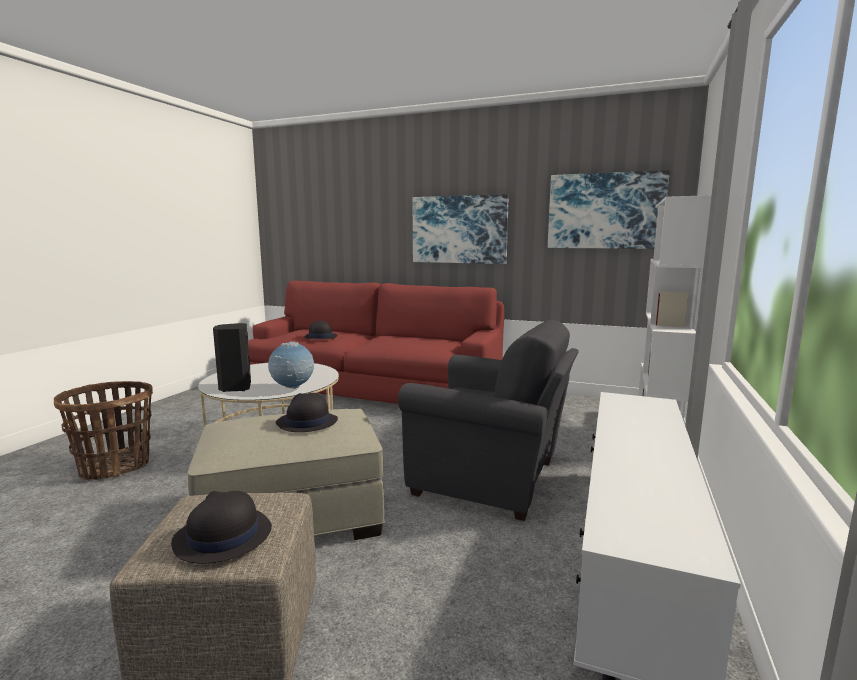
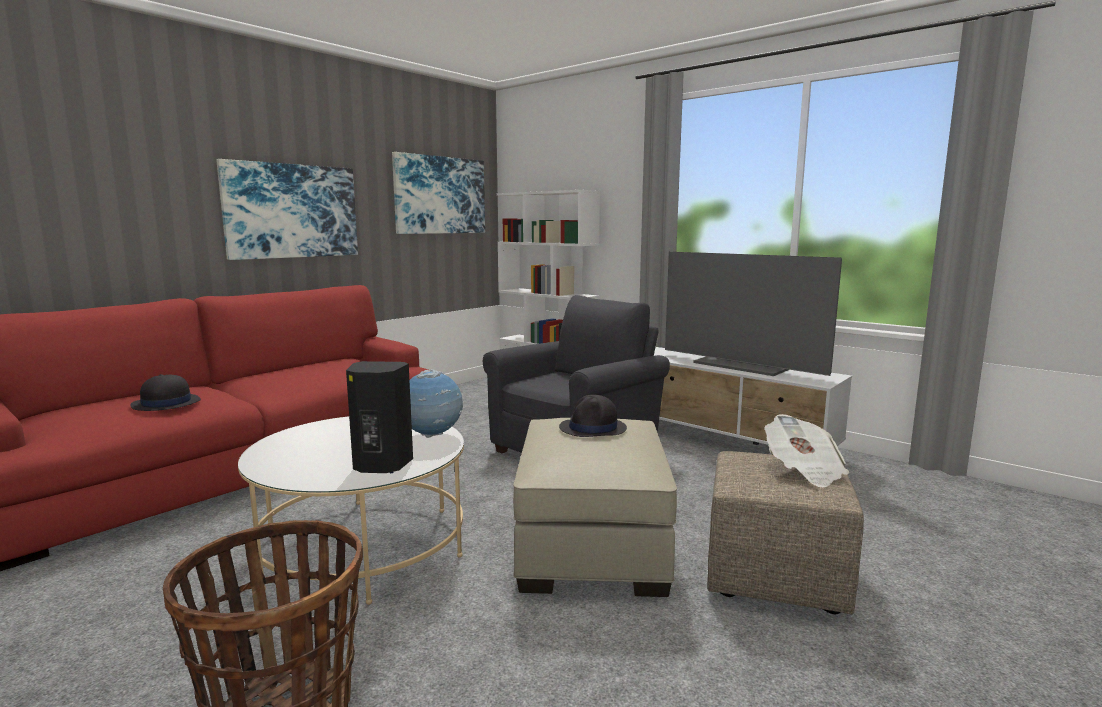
camera: 70 degrees left, 0 degrees up
black hat [171,491,272,564] -> newspaper [764,414,849,488]
none -> television [665,252,842,376]

